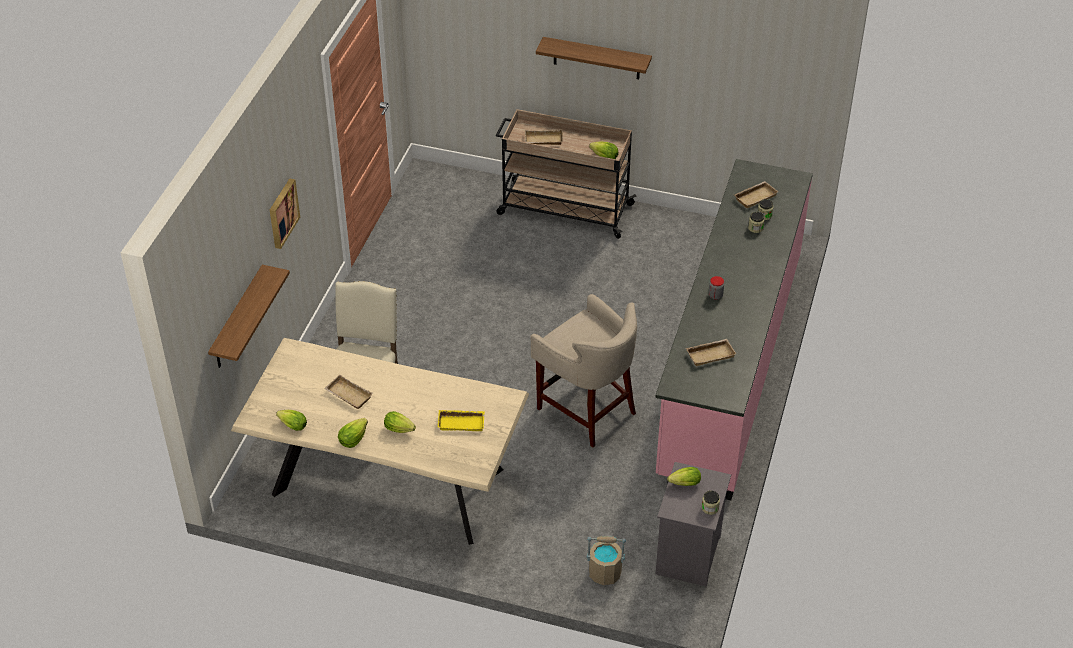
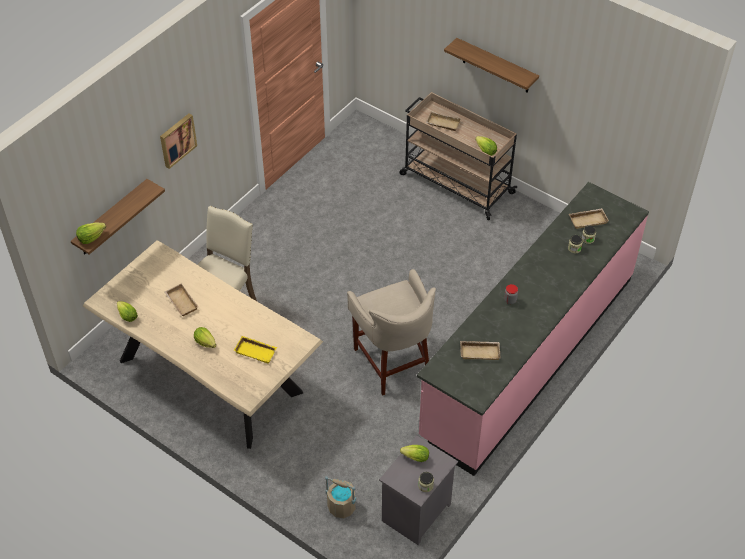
camera: 20 degrees right, 5 degrees up
lettuce [338,418,368,448] -> lettuce moved to [76,223,106,244]

